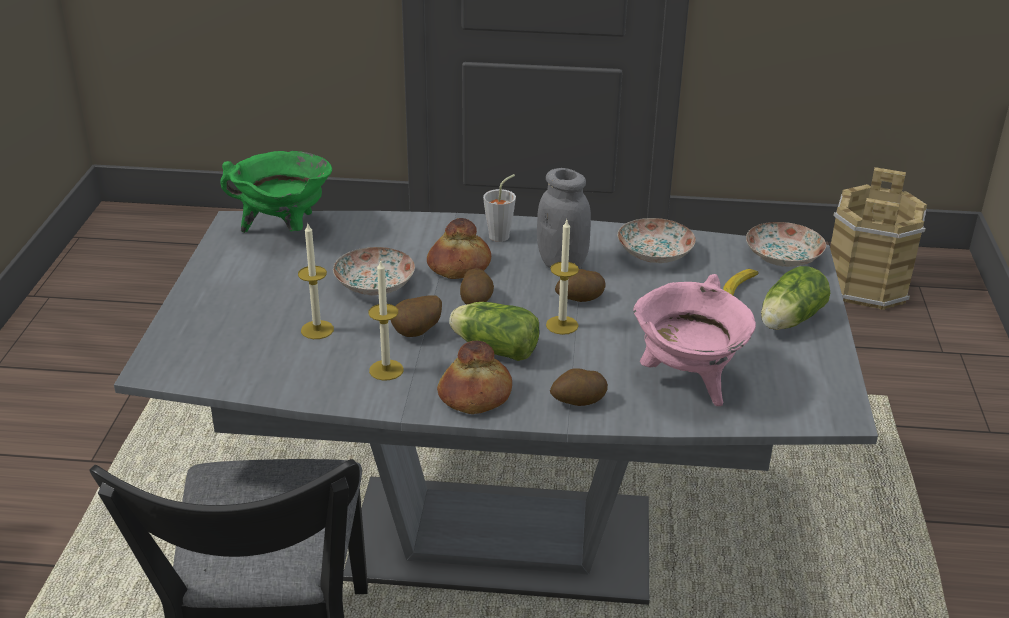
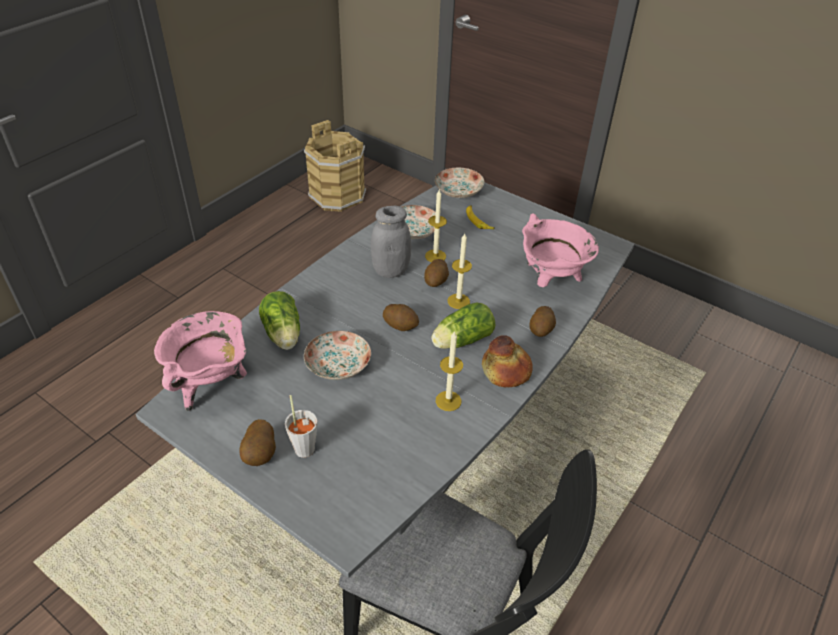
camera: 60 degrees left, 10 degrees up
green cooking pot [220,151,332,233] -> pink cooking pot [154,311,247,411]
candle [298,224,334,339] -> candle moved to [425,190,447,262]
potato [391,295,442,337] -> potato moved to [239,419,276,466]
bread [427,218,491,279] -> none
grey cup [483,174,516,242] -> grey cup moved to [285,395,317,458]
lettuce [761,266,830,330] -> lettuce moved to [259,291,300,350]

